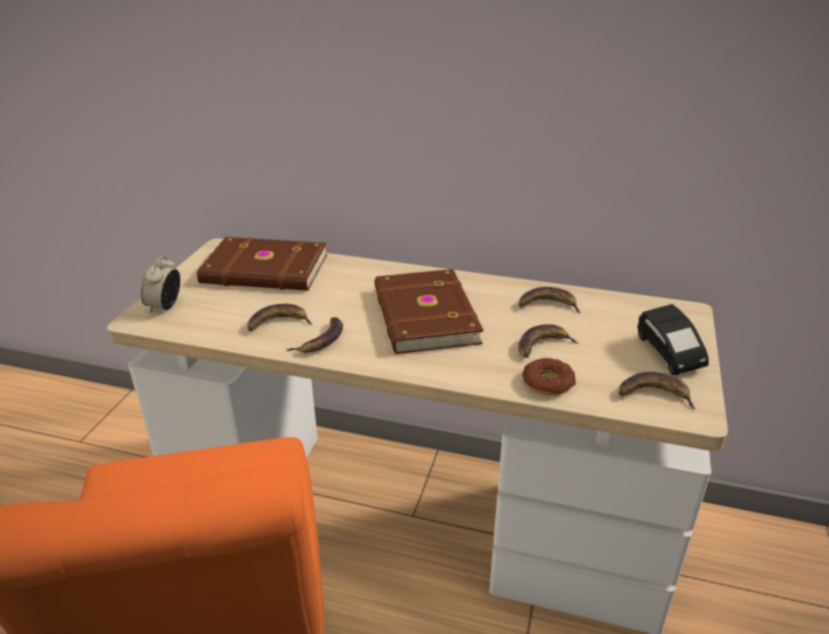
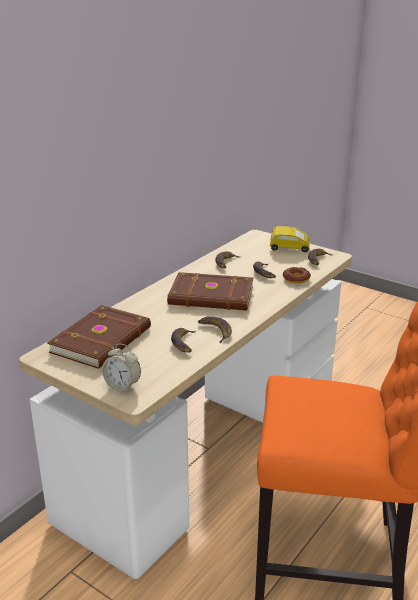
camera: 70 degrees left, 5 degrees down
black toy car [638,304,709,375] -> yellow toy car [270,226,310,252]

